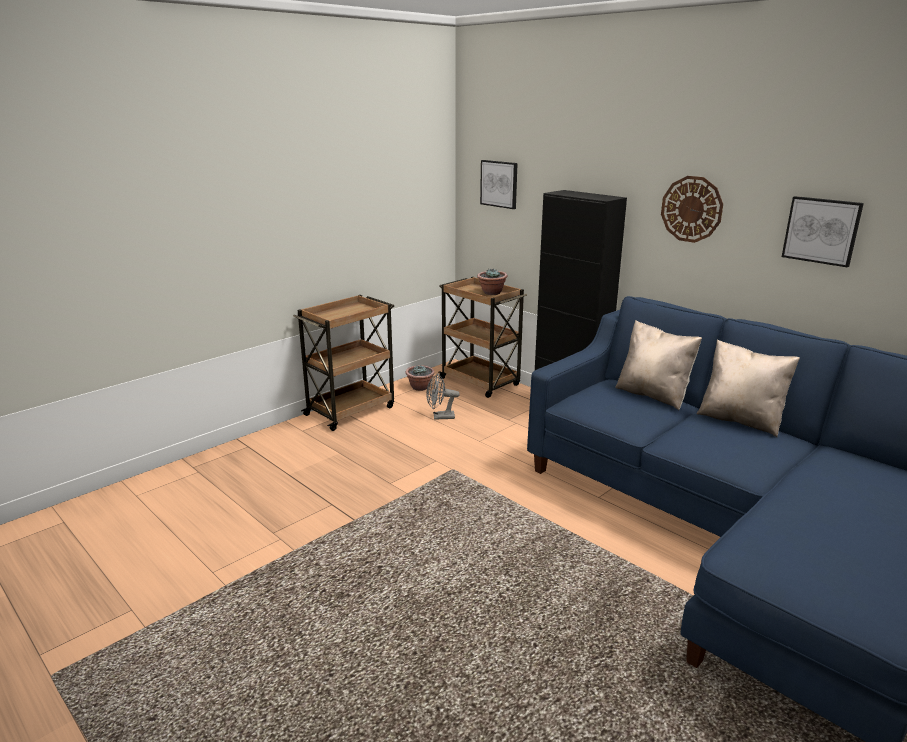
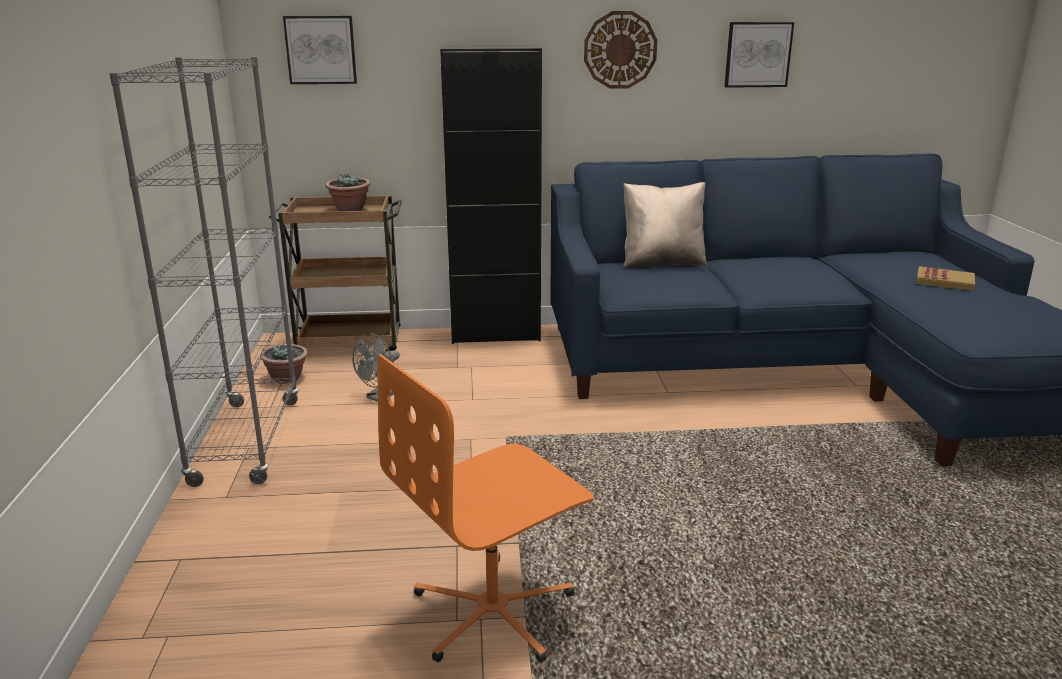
camera: 50 degrees left, 0 degrees up
brown cart [293,295,394,431] -> grey bookcase [109,57,299,487]
beige pillow [696,340,800,437] -> none
none -> orange office chair [377,354,593,662]
none -> book [916,266,975,291]

